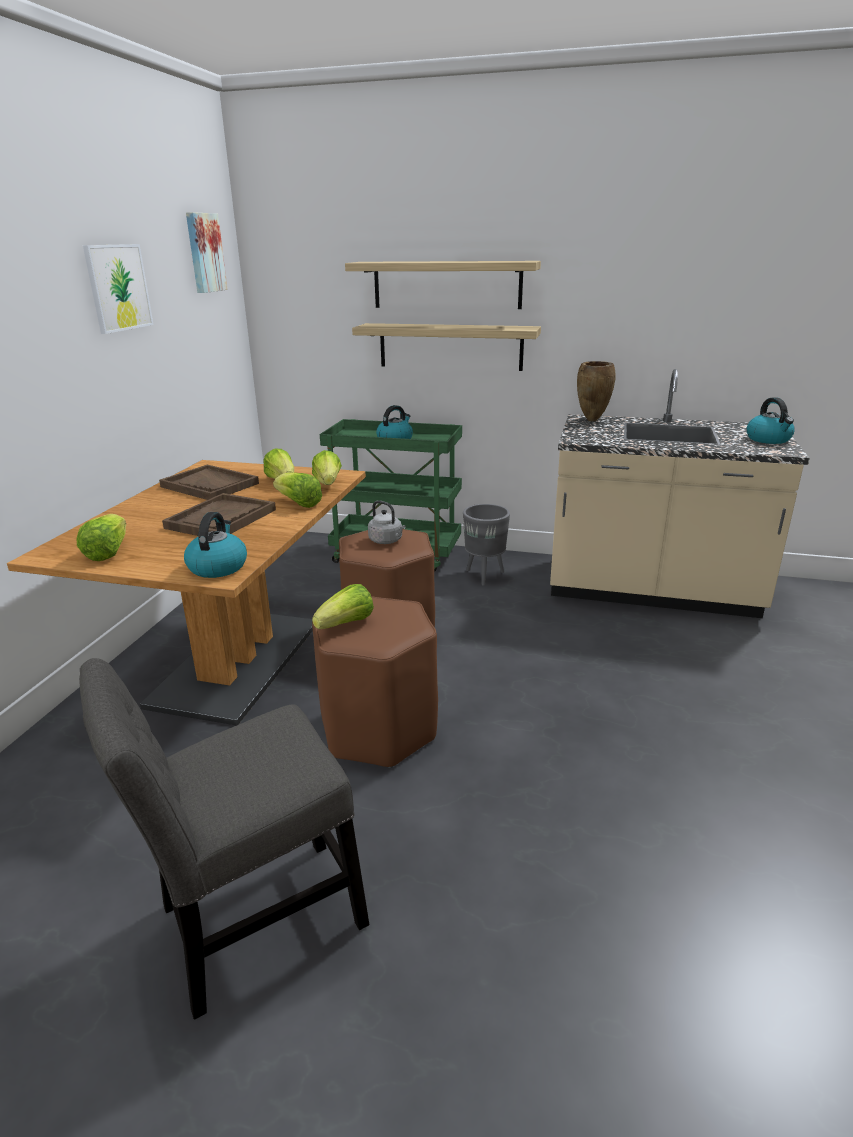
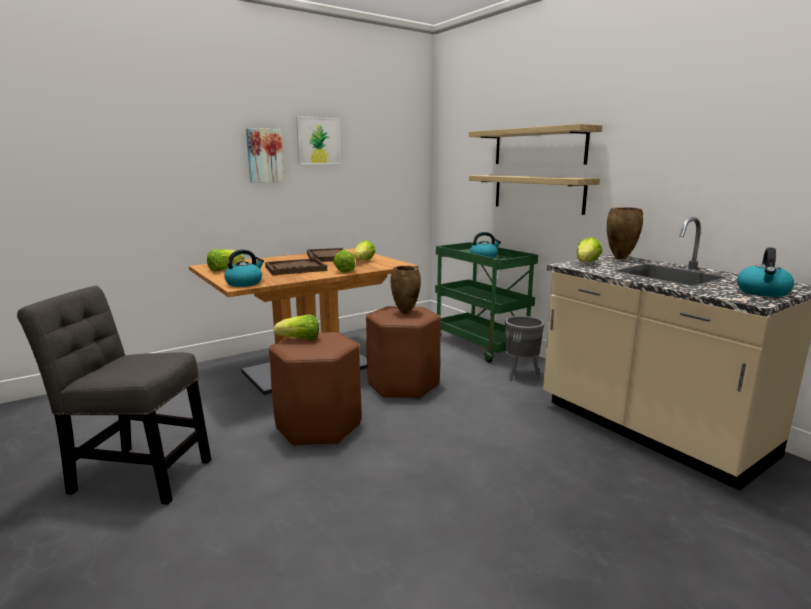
camera: 40 degrees right, 10 degrees down
picture [186,212,228,293] -> picture moved to [246,128,284,183]
lettuce [312,450,342,485] -> lettuce moved to [576,237,602,262]
grey kettle [368,500,406,544] -> brown vase [391,266,421,314]

